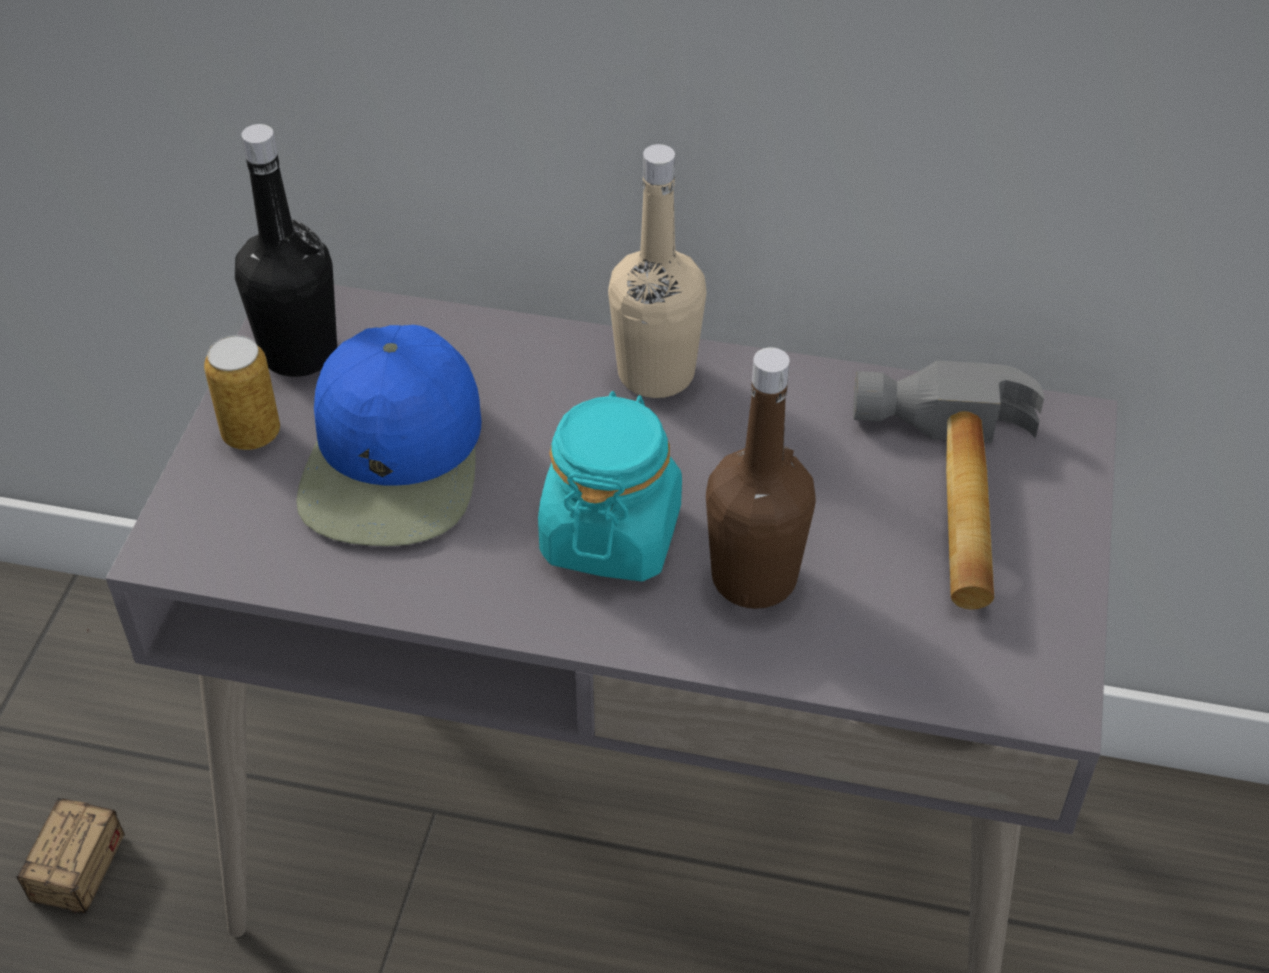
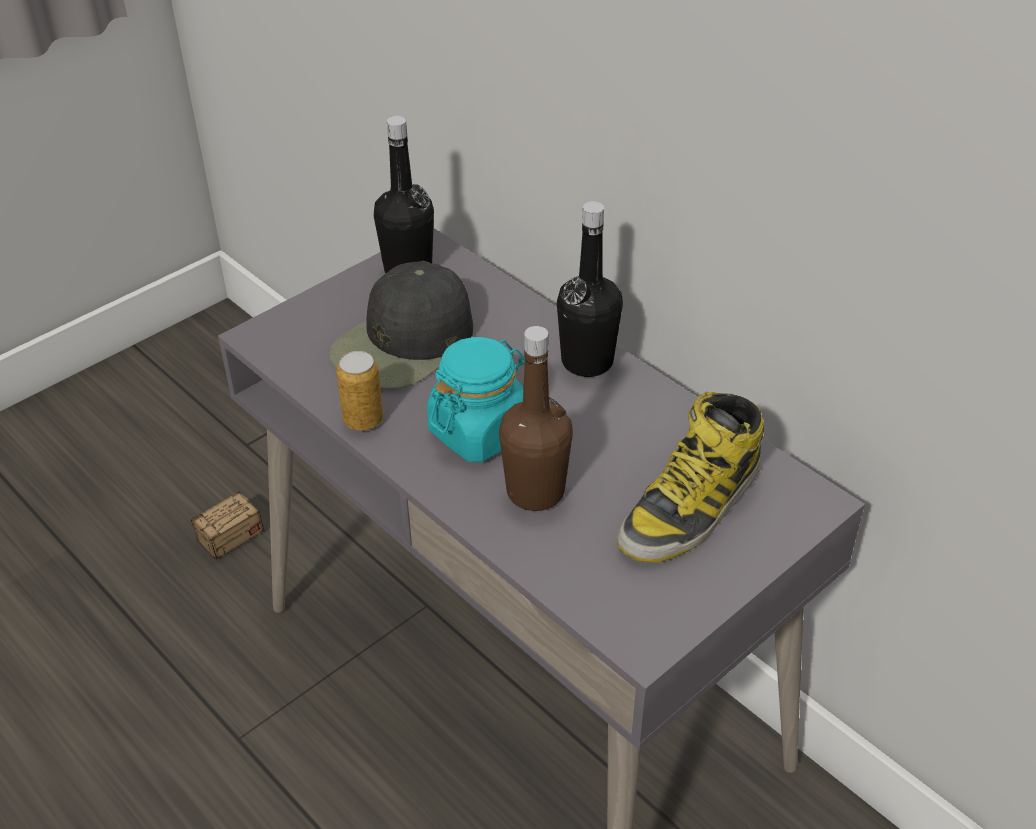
camera: 35 degrees right, 5 degrees down
can [204,335,280,450] -> can moved to [336,351,383,431]
blue cap [296,325,482,546] -> black cap [329,261,473,389]
beige bottle [608,144,707,398] -> black bottle [557,201,623,377]
hammer [853,360,1045,609] -> boot [616,392,764,562]

